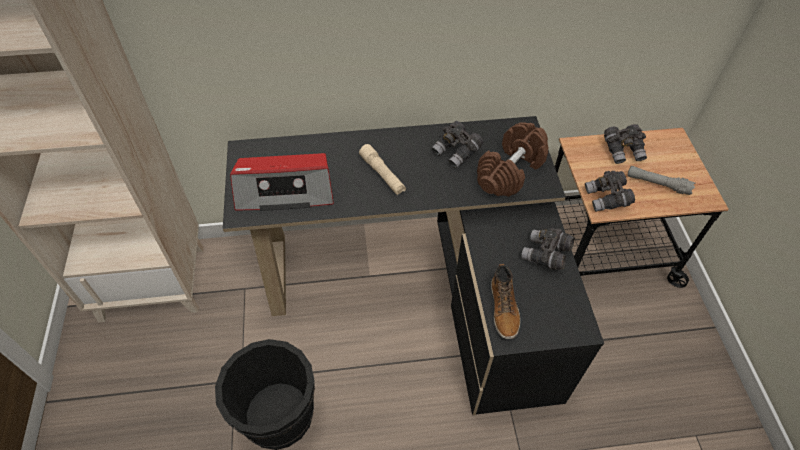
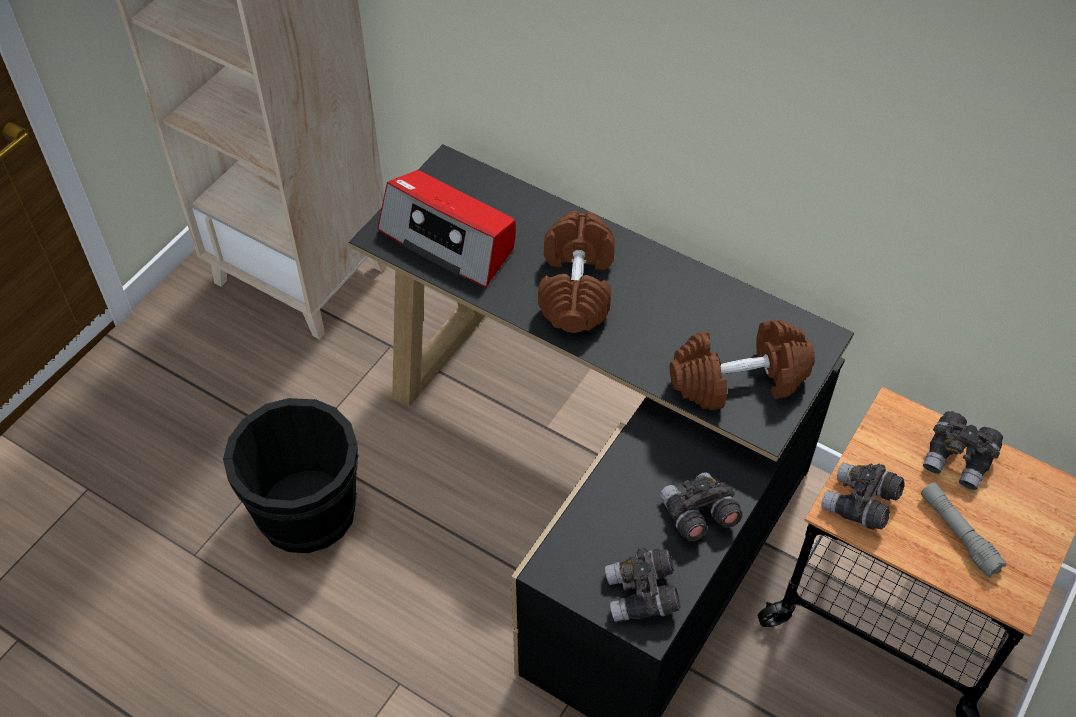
camera: 40 degrees right, 0 degrees up
beige flashlight [359,144,406,195] -> brown dumbbell [538,211,615,333]
grey binoculars [431,121,483,168] -> grey binoculars moved to [605,548,681,622]
boot [491,264,520,339] -> none

